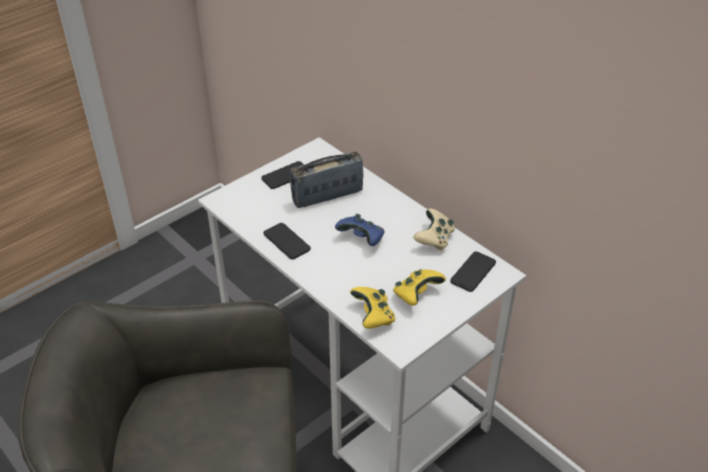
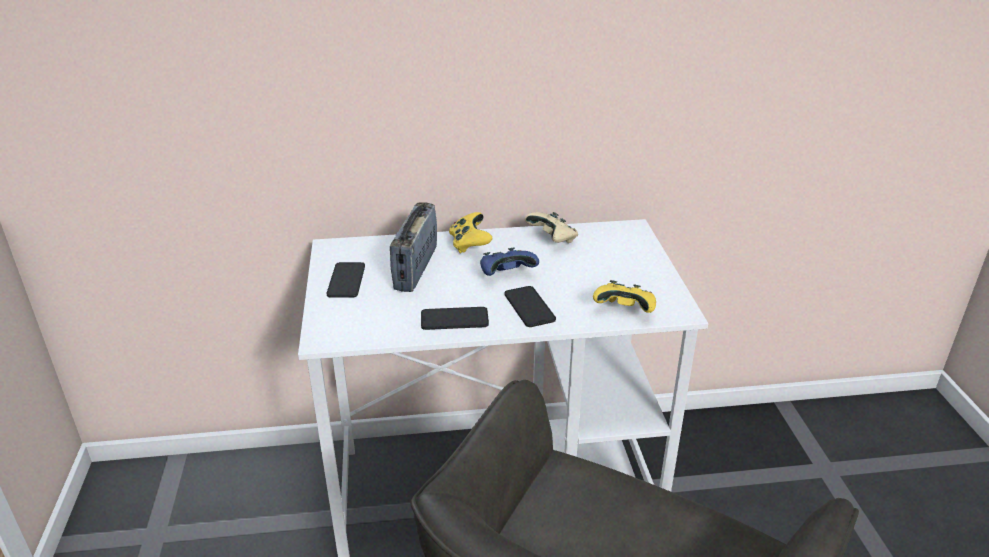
camera: 55 degrees left, 10 degrees down
yellow game controller [393,269,446,305] -> yellow game controller moved to [449,212,493,253]
phone [450,252,496,292] -> phone moved to [505,286,556,327]

